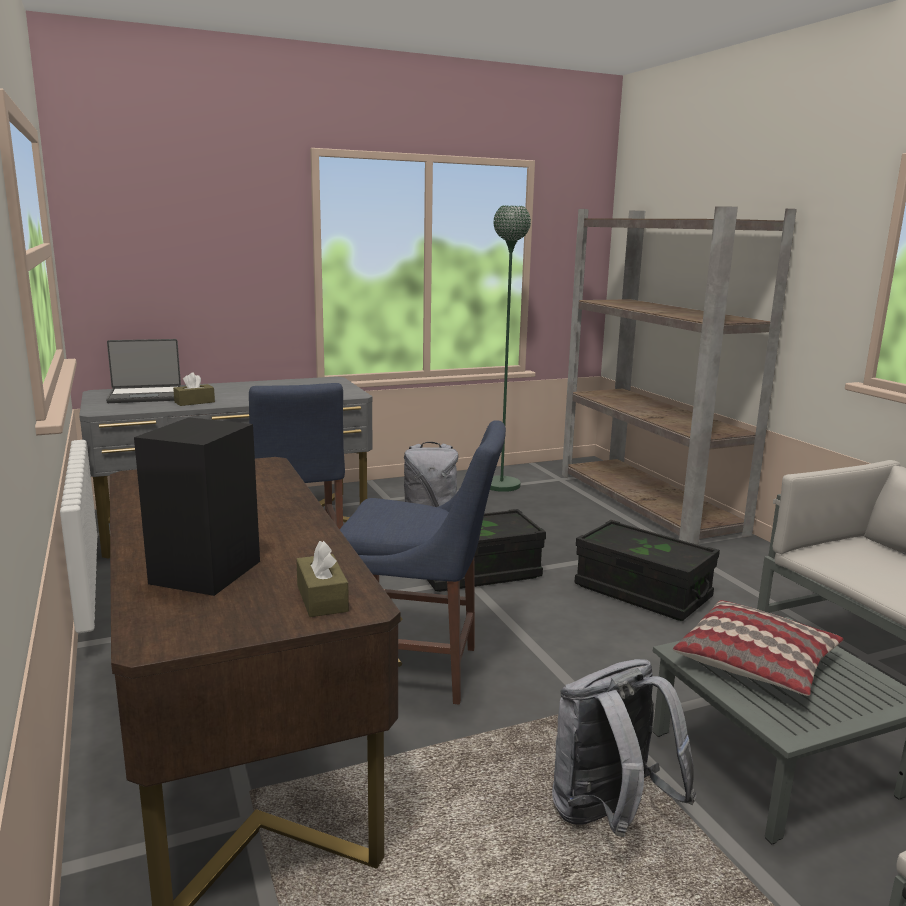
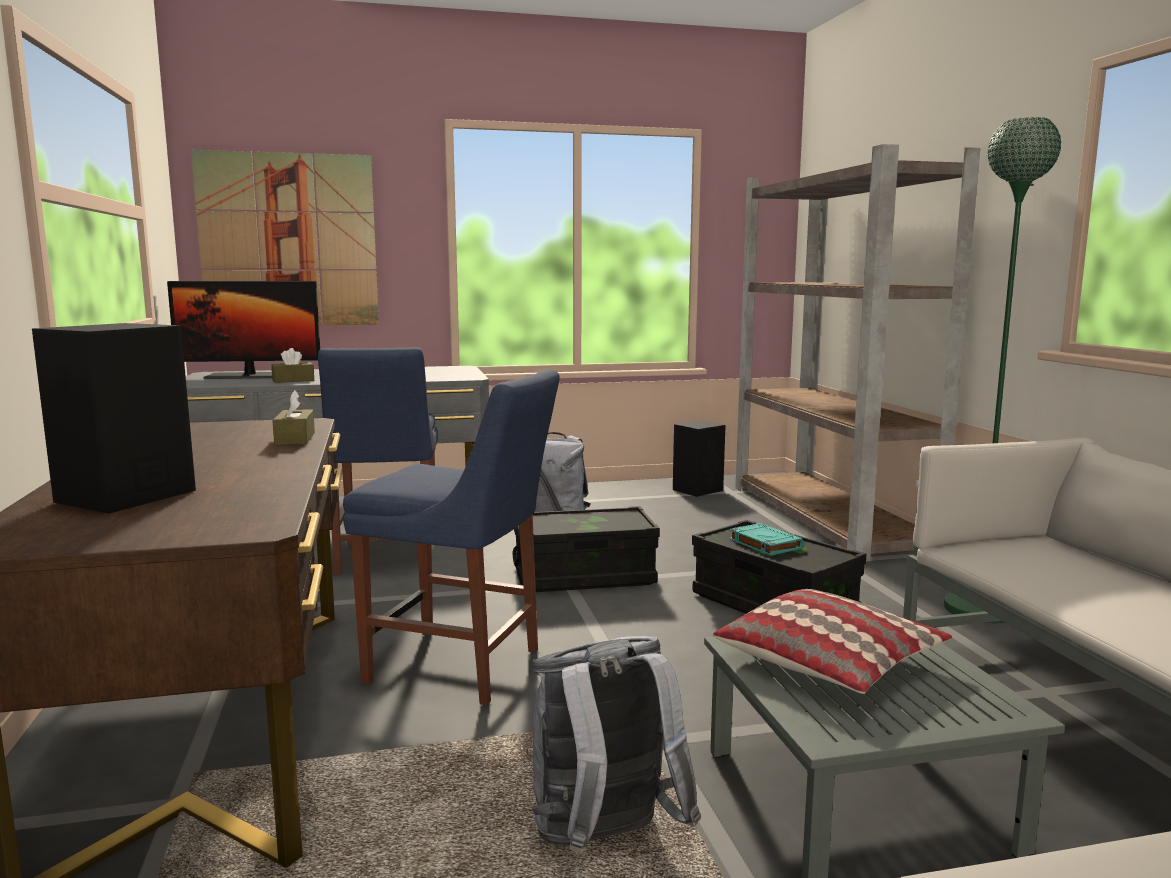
camera: 10 degrees right, 5 degrees down
laptop [106,339,181,403] -> monitor [167,281,320,379]
brown tissue box [296,541,349,617] -> brown tissue box moved to [272,390,315,445]
green floor lamp [490,205,531,492] -> green floor lamp moved to [944,117,1061,623]
none -> picture [191,150,379,325]
none -> black speaker [673,420,725,497]
none -> turquoise book [729,523,804,556]

